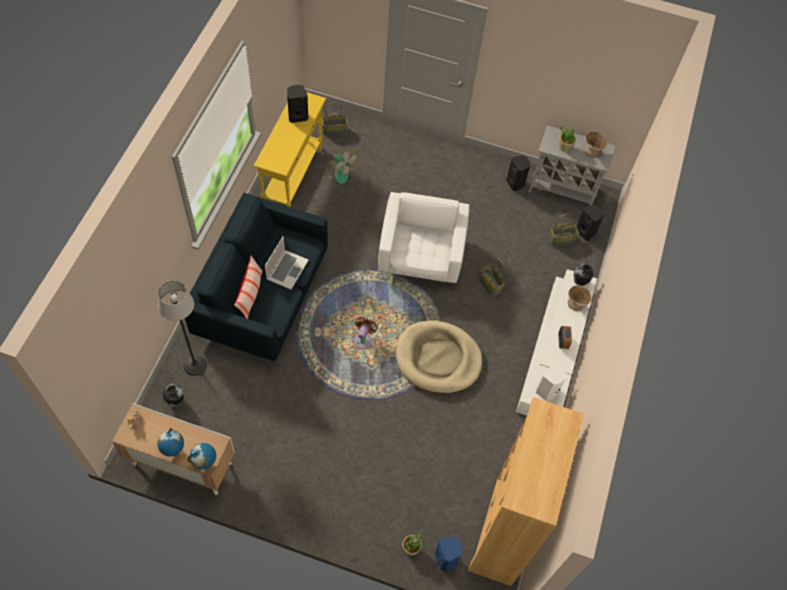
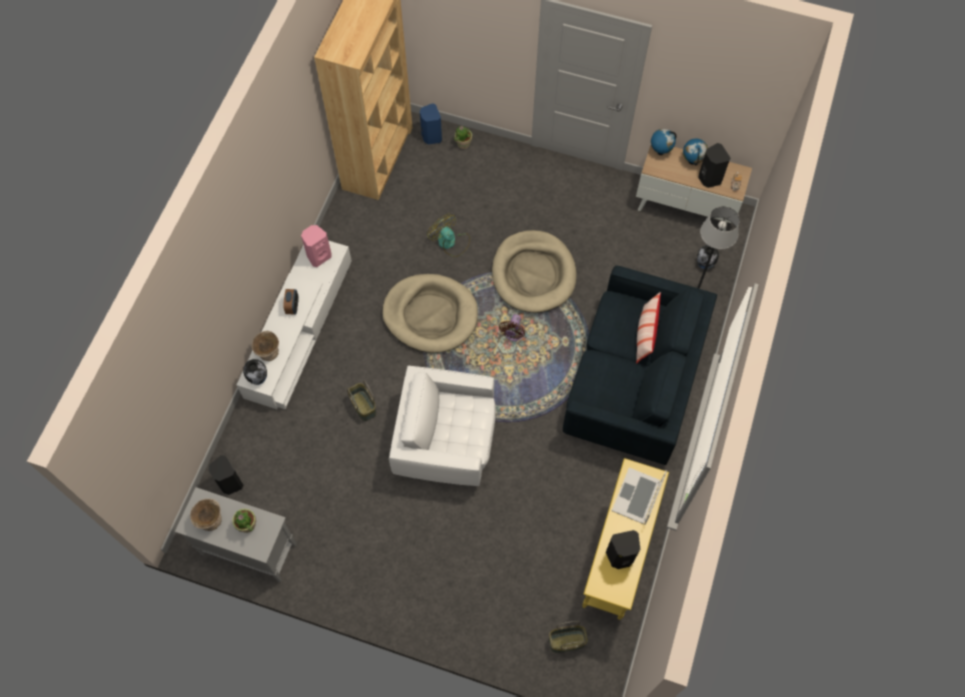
camera: 175 degrees left, 5 degrees up
laptop [265,236,309,289] -> laptop moved to [612,468,667,525]
fan [322,149,358,184] -> fan moved to [427,214,470,257]
white armchair [378,192,469,283] -> white armchair turned 90 degrees clockwise [389,366,496,486]
black speaker [506,155,531,191] -> black speaker moved to [699,143,731,188]
white speaker [536,363,567,400] -> pink speaker [301,225,332,267]
basket [549,214,579,247] -> none
none -> beige dog bed [492,230,577,313]

